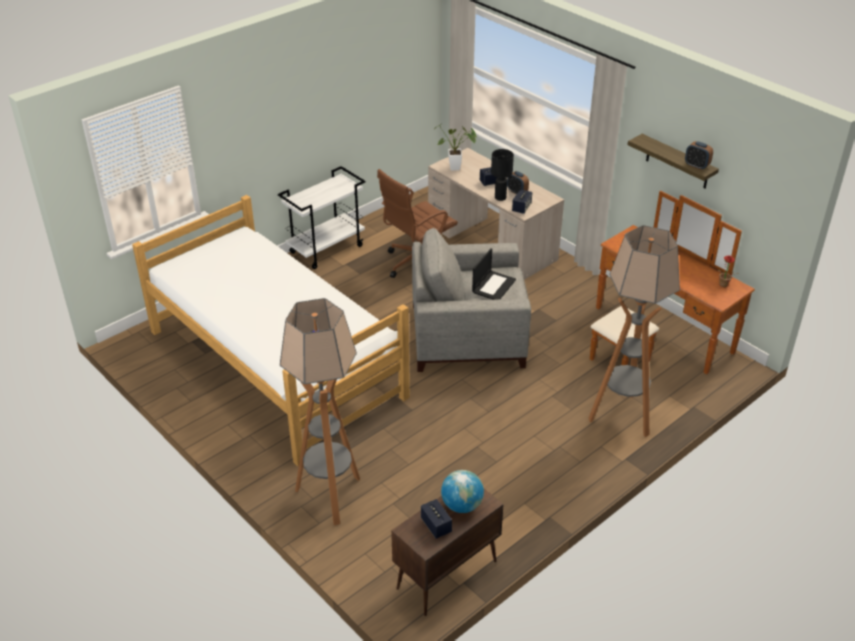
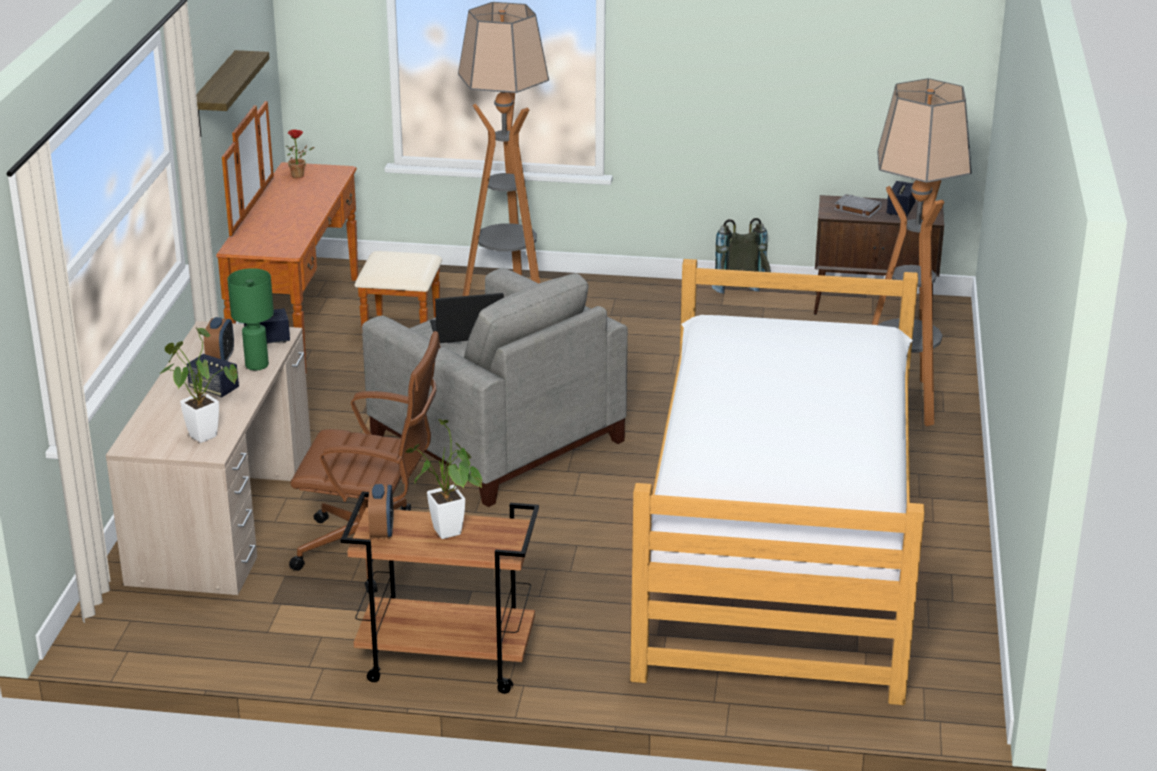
camera: 130 degrees left, 10 degrees down
white cart [278,166,365,269] -> brown cart [341,492,539,694]
globe [441,470,484,513] -> grey book [834,194,882,217]
black table lamp [491,149,514,201] -> green table lamp [227,268,274,370]
alarm clock [685,141,713,170] -> alarm clock moved to [368,484,394,539]
none -> potted plant [405,419,482,539]
none -> grey backpack [712,218,771,294]

